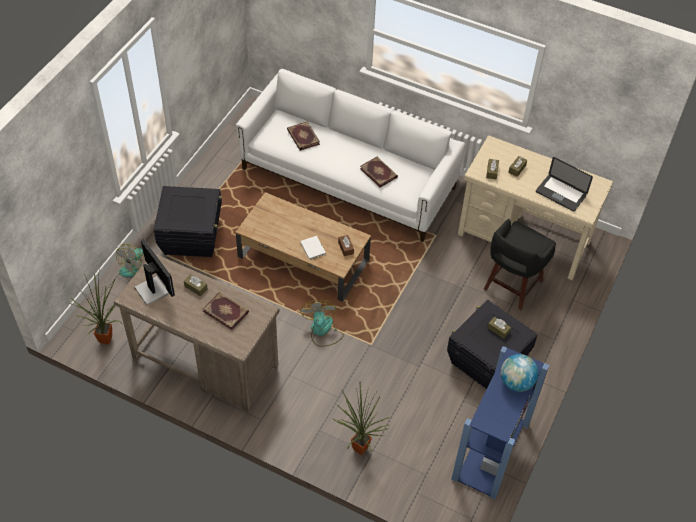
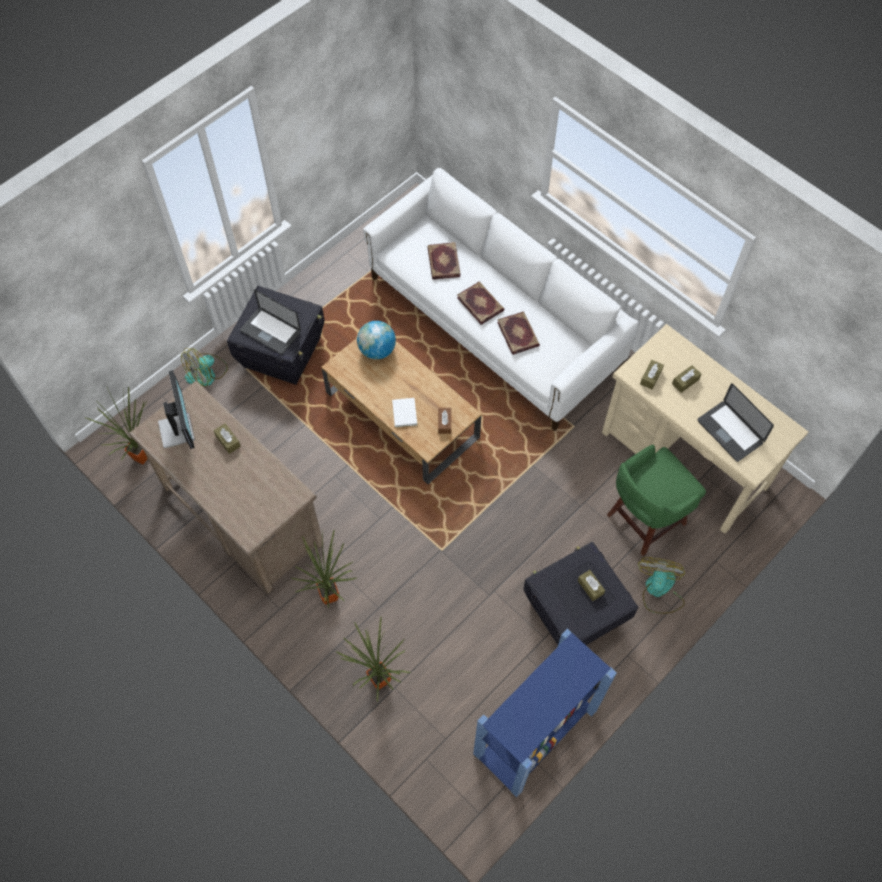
camera: 20 degrees right, 10 degrees up
book [203,292,249,330] -> book moved to [457,281,504,325]
fan [300,300,344,347] -> fan moved to [638,557,685,614]
black stool [484,219,556,310] -> green stool [607,445,706,556]
globe [500,354,538,392] -> globe moved to [357,321,396,359]
none -> laptop [240,289,301,354]
none -> potted plant [291,531,356,608]

